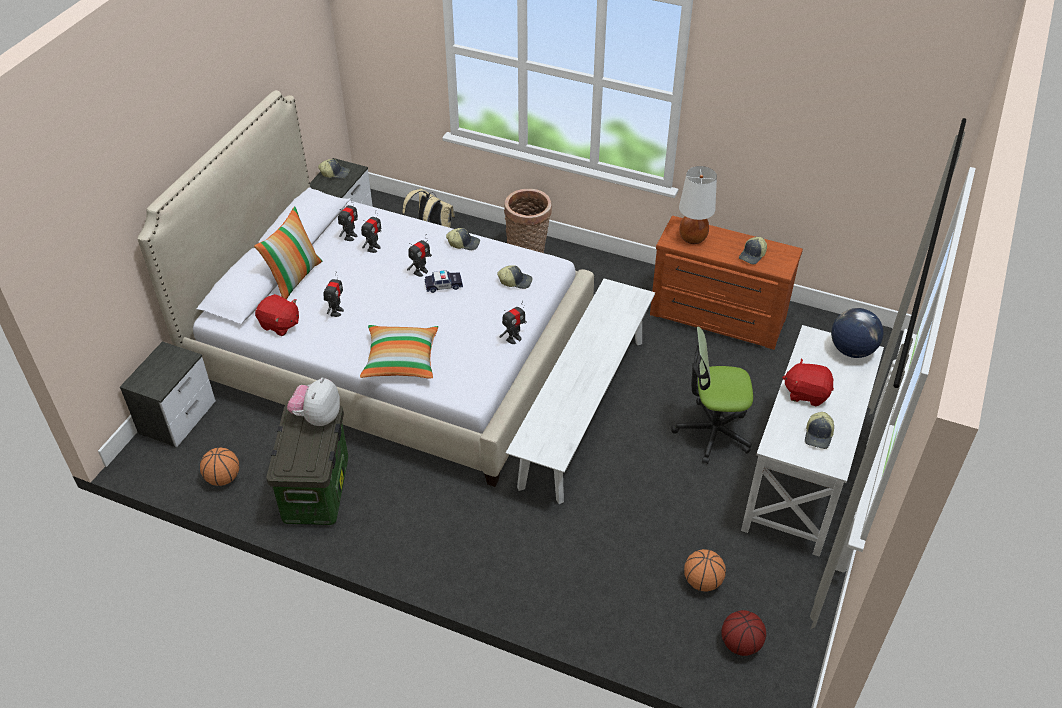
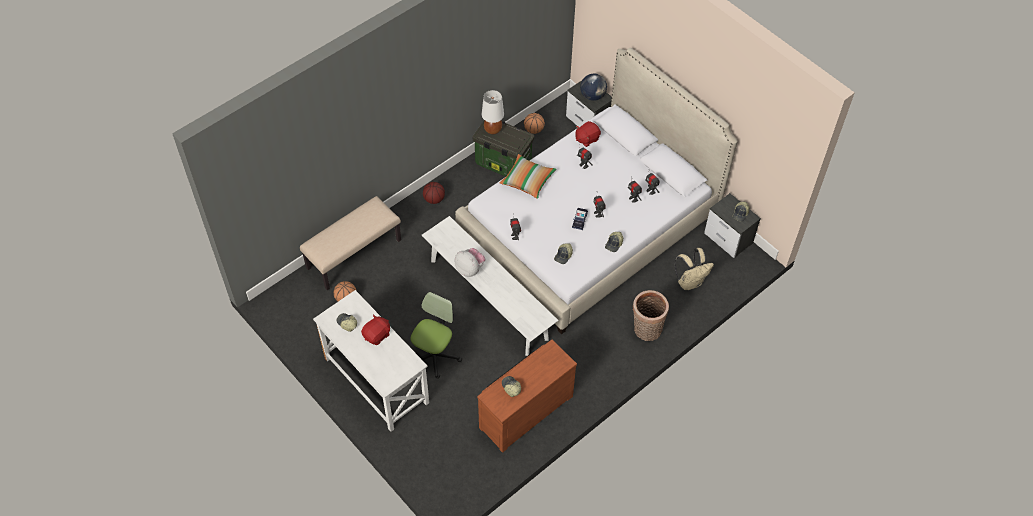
camera: 115 degrees right, 10 degrees up
pillow [254,206,322,299] -> none
plush toy [287,377,340,426] -> plush toy moved to [455,248,485,277]
white table lamp [679,166,717,244] -> white table lamp moved to [482,90,504,134]
basketball [721,610,766,656] -> basketball moved to [423,182,445,204]
globe [831,308,883,358] -> globe moved to [580,74,607,101]
none -> beige bench [300,196,401,290]

